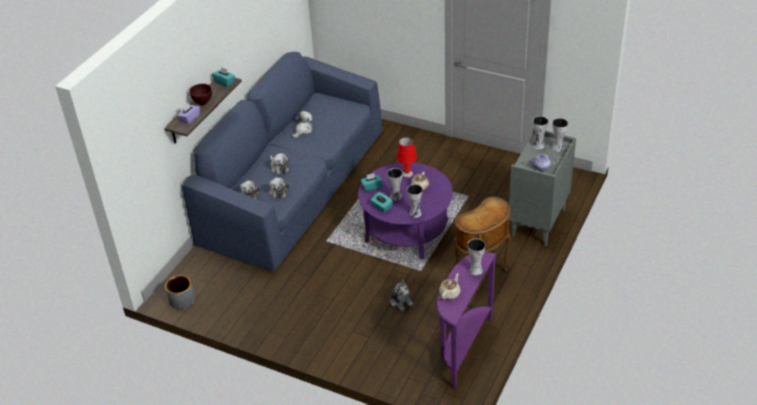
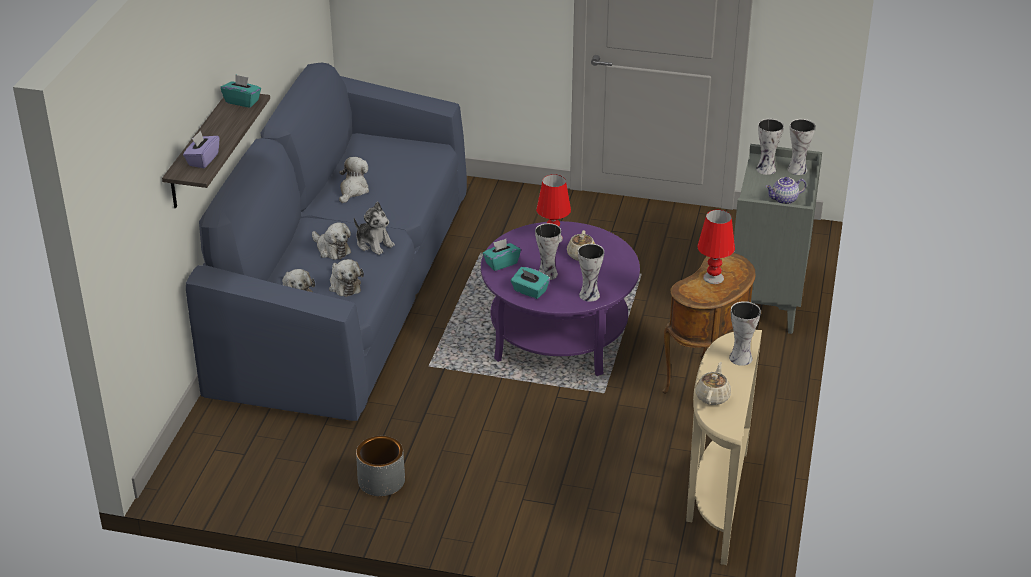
camera: 15 degrees left, 5 degrees down
grey planter [165,275,196,310] -> grey planter moved to [356,436,405,496]
brown bowl [189,84,212,105] -> none
plush toy [390,280,413,311] -> plush toy moved to [354,201,395,255]
purple console table [436,252,496,389] -> beige console table [686,330,762,565]
none -> red table lamp [698,210,735,284]

